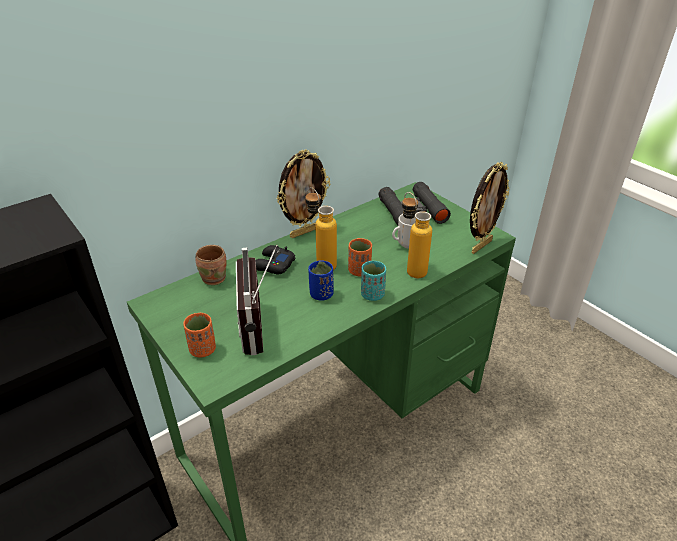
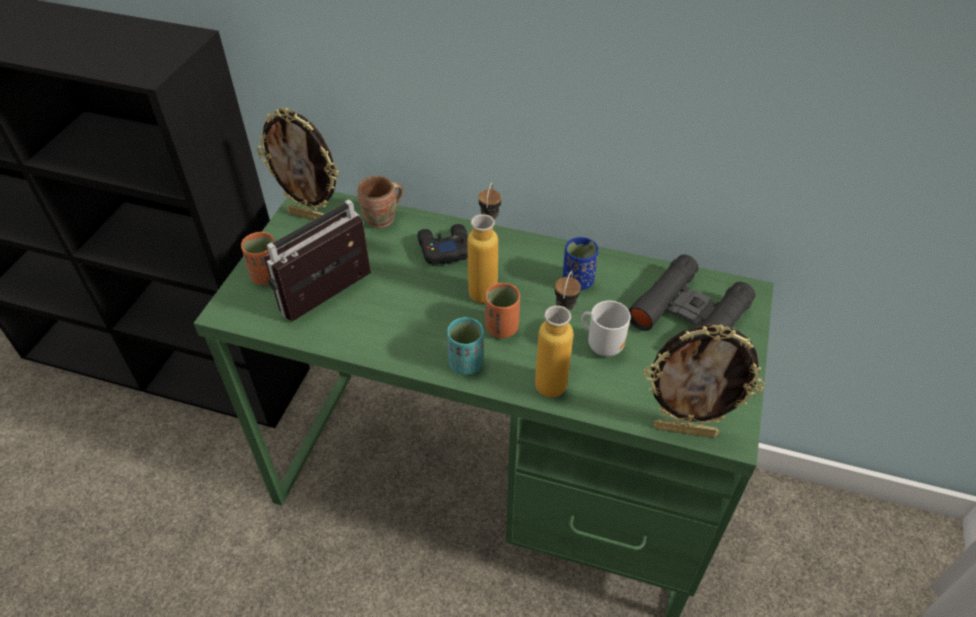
camera: 55 degrees right, 10 degrees up
picture frame [277,150,330,238] -> picture frame moved to [257,107,339,220]
blue cup [308,260,334,301] -> blue cup moved to [563,237,599,290]

